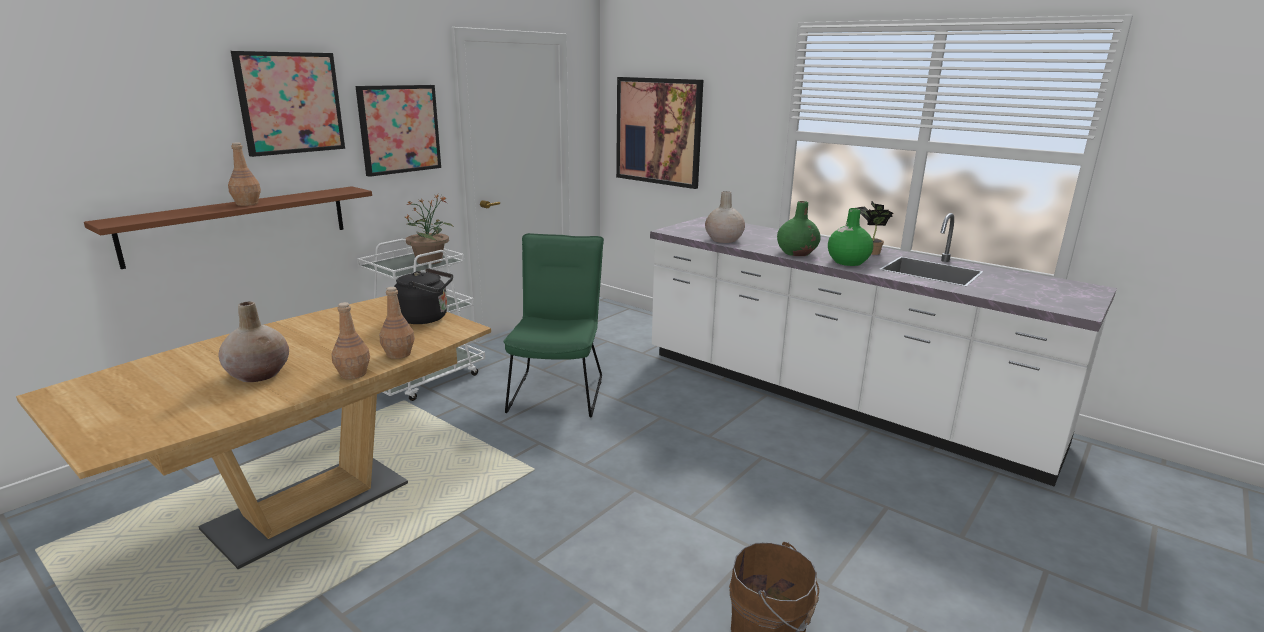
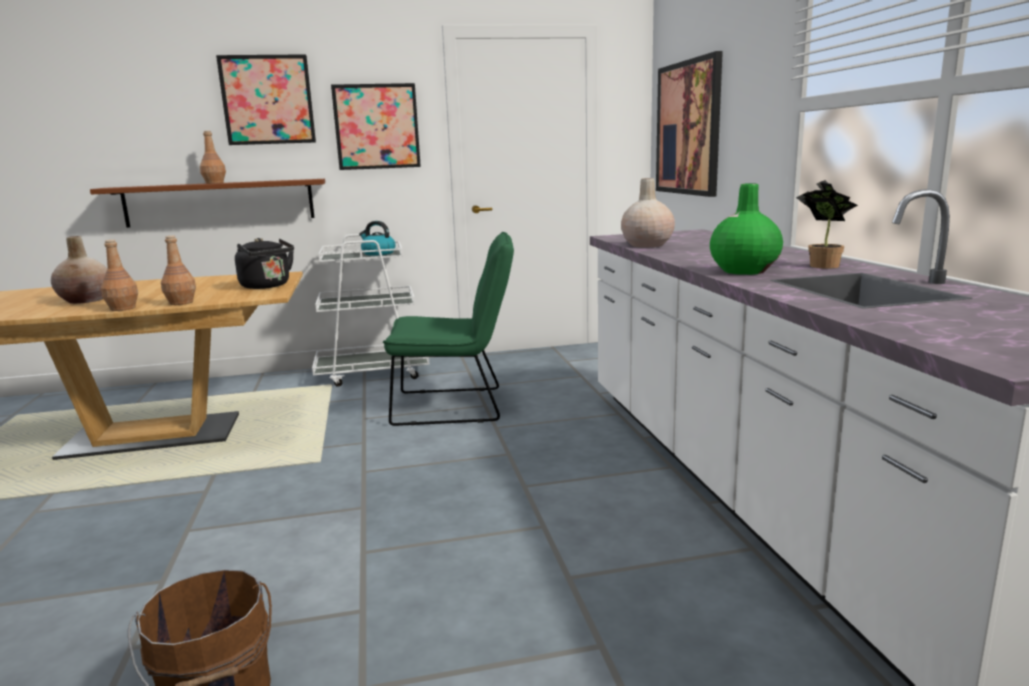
camera: 40 degrees right, 5 degrees down
potted plant [405,195,454,265] -> kettle [359,221,395,256]
green chair [504,233,604,418] -> green chair turned 45 degrees clockwise [383,232,514,426]
green vase [777,201,821,256] -> none

